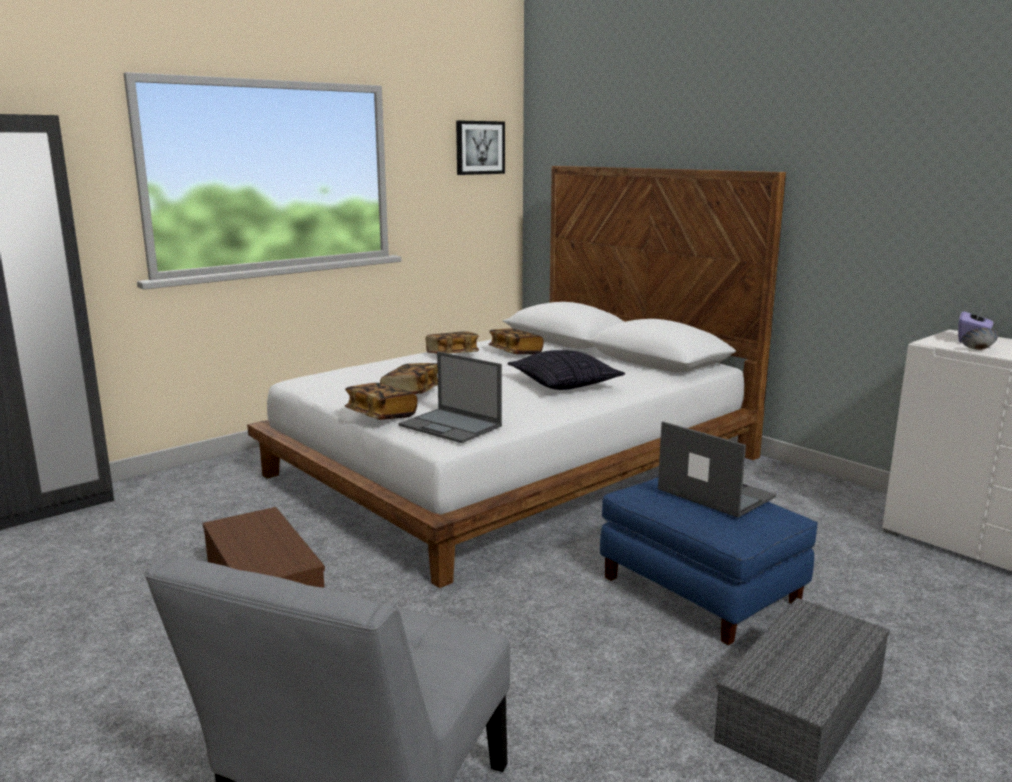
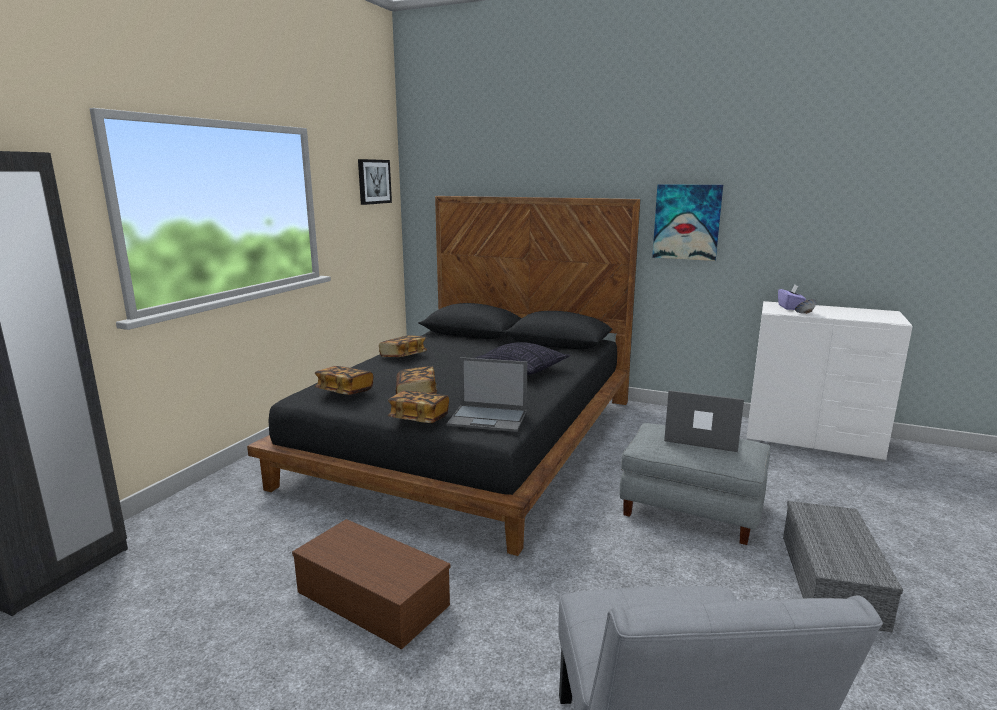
camera: 25 degrees left, 0 degrees up
white bed [247,166,786,588] -> black bed [247,196,640,556]
book [488,328,544,355] -> book moved to [315,366,373,395]
blue ottoman [600,477,818,645] -> grey ottoman [619,423,770,545]
none -> picture [652,184,723,261]

